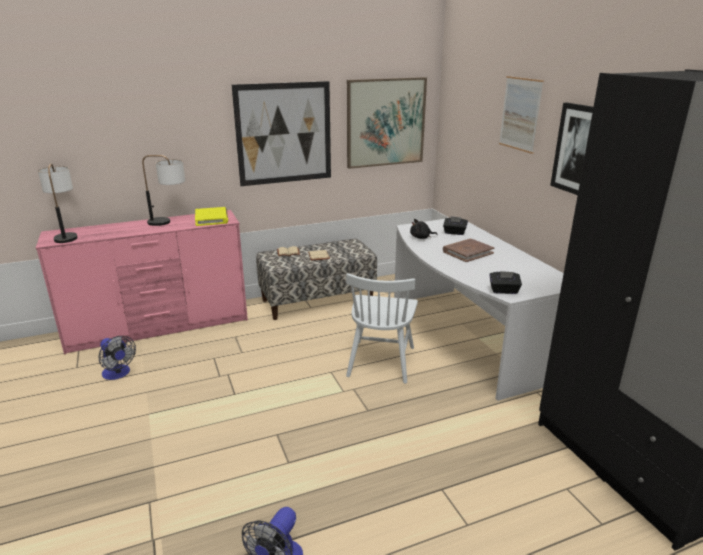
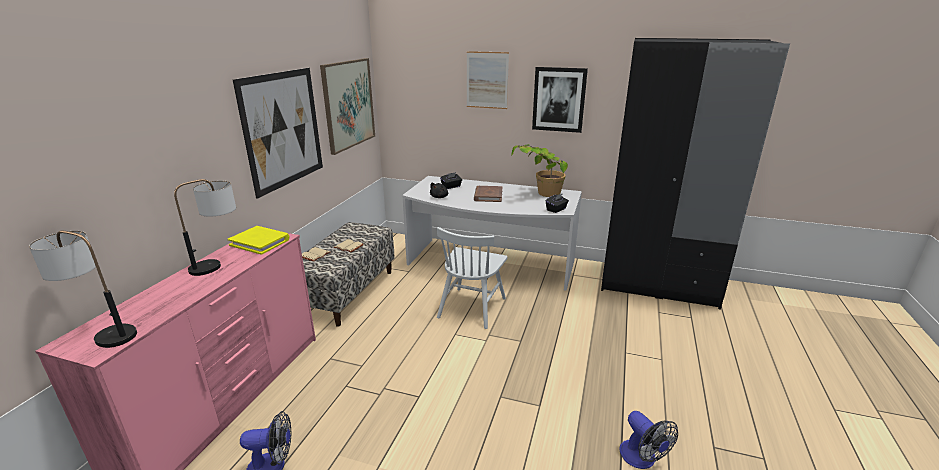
camera: 50 degrees left, 0 degrees up
white chair [346,273,418,384] -> white chair turned 60 degrees clockwise [437,227,507,329]
none -> potted plant [511,144,568,197]

